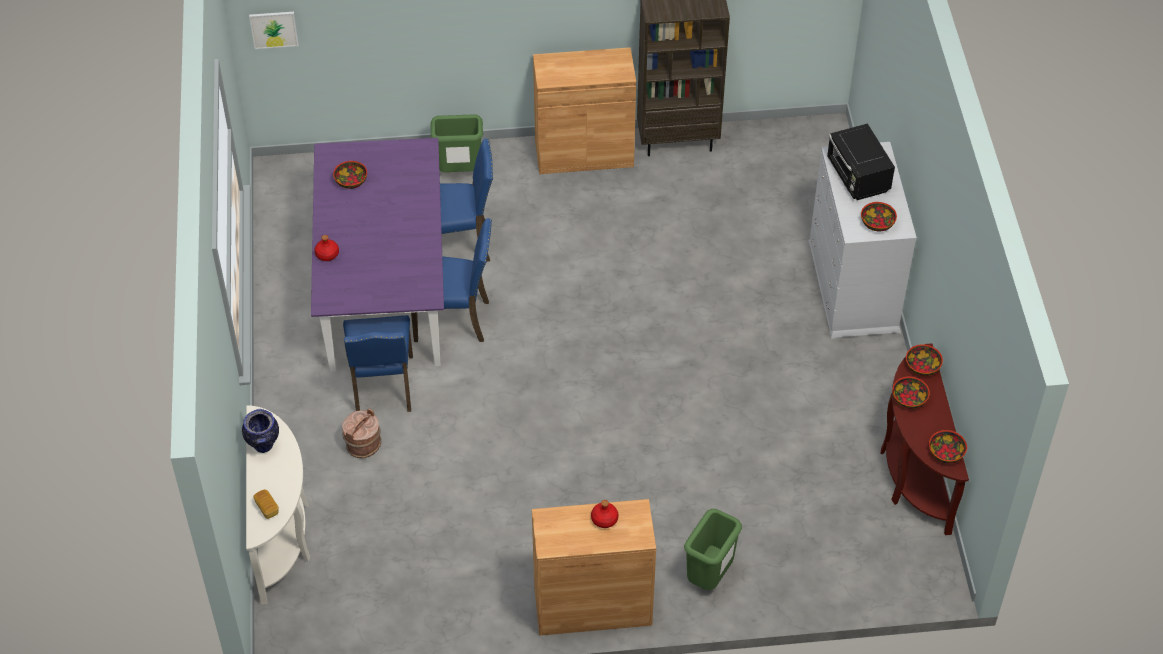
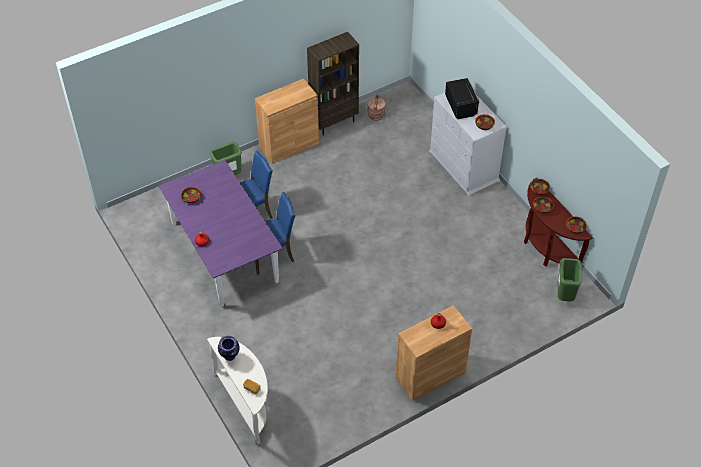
camera: 25 degrees left, 0 degrees up
picture [249,12,299,49] -> none
brown bucket [342,408,381,458] -> brown bucket moved to [367,95,386,121]
blue chair [343,315,413,412] -> none
green trash can [684,509,742,590] -> green trash can moved to [558,258,582,301]
black microwave [827,124,895,200] -> black microwave turned 150 degrees counterclockwise [445,78,480,119]

